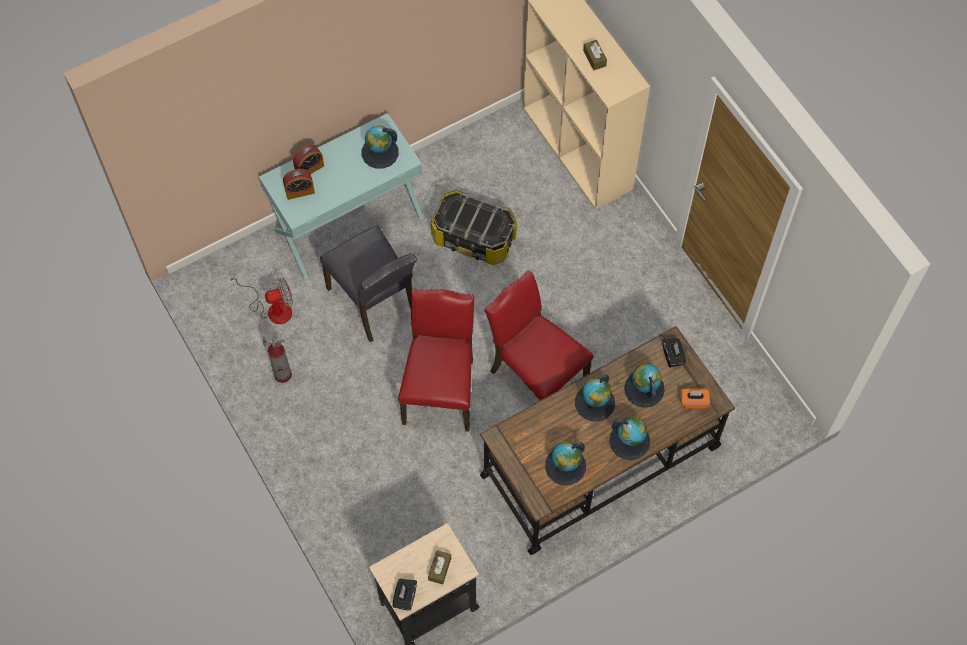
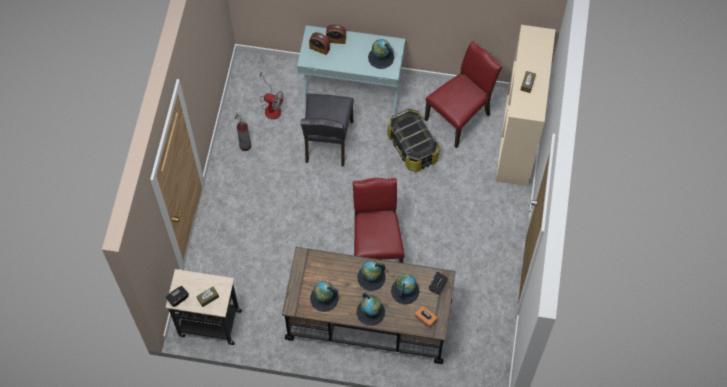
camera: 40 degrees right, 0 degrees up
red chair [398,288,474,432] -> red chair moved to [425,41,503,148]

